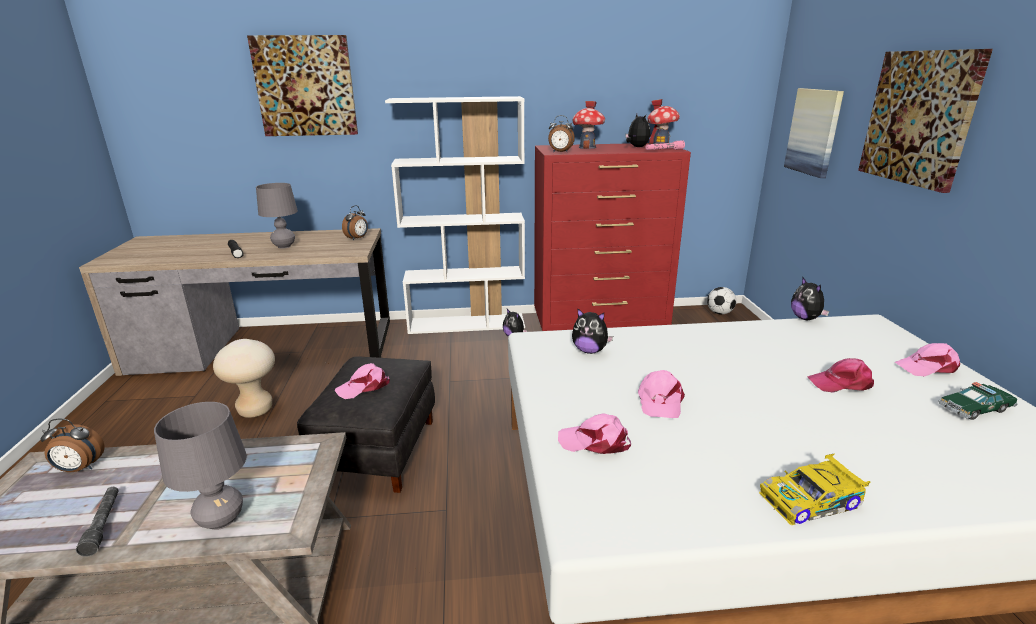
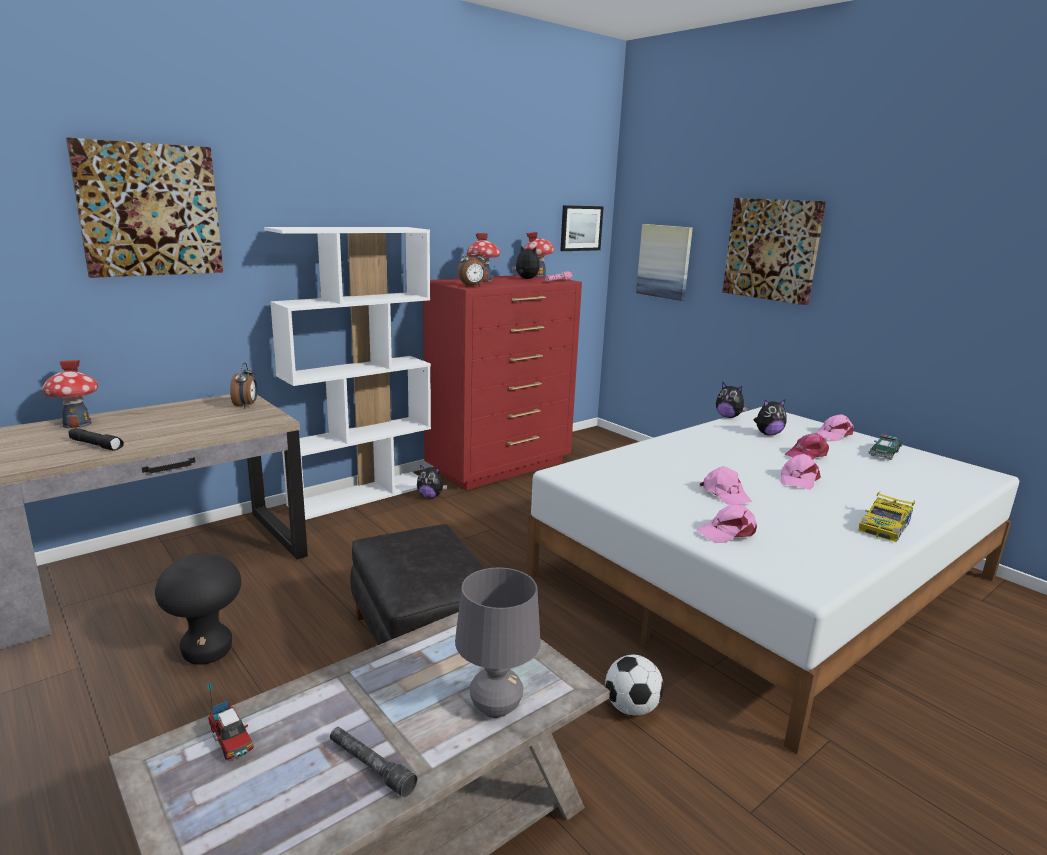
camera: 35 degrees left, 5 degrees down
alarm clock [40,419,105,472] -> toy truck [207,682,254,760]
beige stool [213,339,275,418] -> black stool [155,553,241,665]
grey table lamp [256,183,298,248] -> none
pink cap [335,363,390,399] -> pink cap moved to [780,454,821,490]
plush toy [572,309,613,354] -> plush toy moved to [754,399,787,436]
football [707,287,736,315] -> football moved to [605,655,664,716]
none -> toy house [42,360,98,428]
none -> picture [560,205,604,251]

